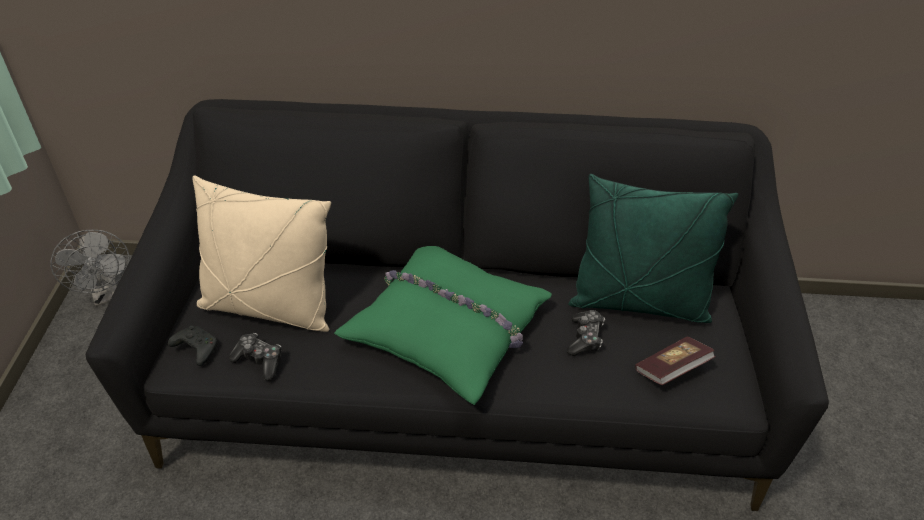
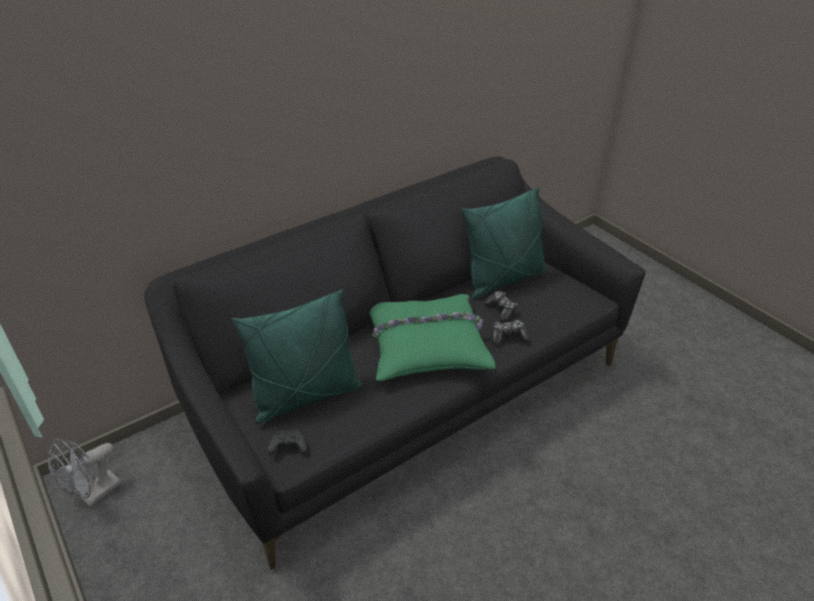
camera: 40 degrees left, 5 degrees down
grey fan [50,230,130,307] -> grey fan turned 105 degrees clockwise [47,439,122,507]
beige pillow [193,175,331,332] -> green pillow [232,289,362,424]
game controller [229,333,282,381] -> game controller moved to [492,320,529,344]
book [635,337,716,385] -> none

